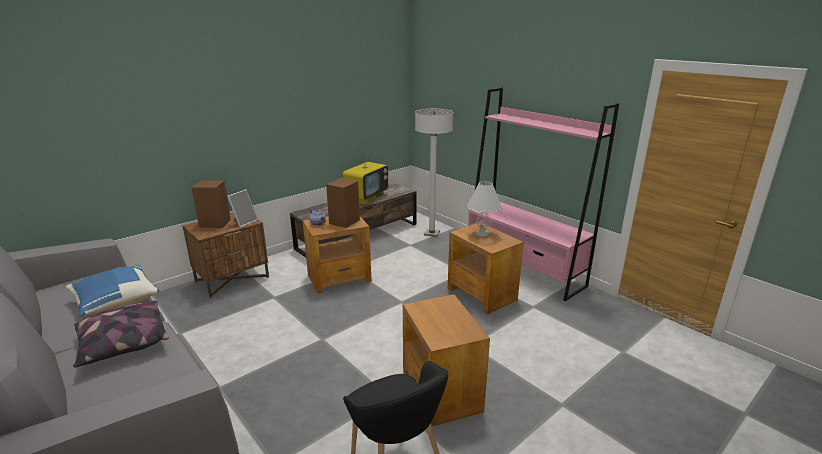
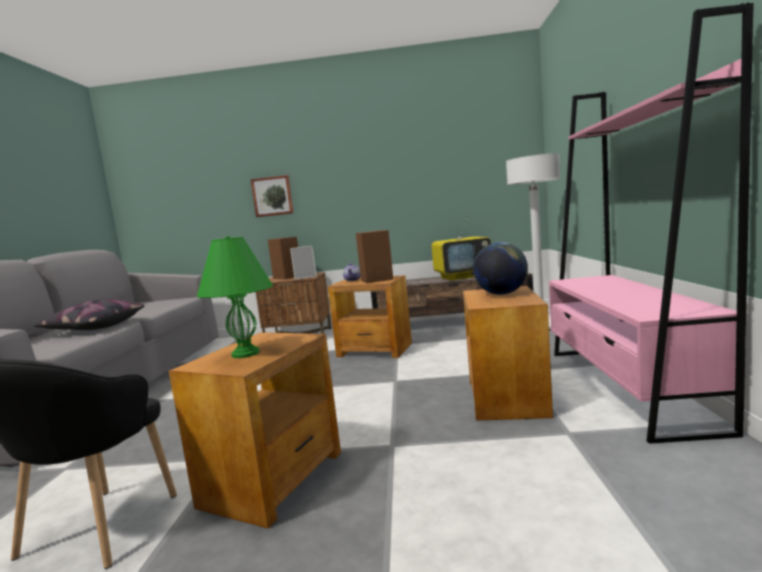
camera: 45 degrees right, 15 degrees down
blue pillow [66,264,160,317] -> none
white table lamp [467,181,502,237] -> globe [473,242,528,295]
none -> green table lamp [197,236,273,358]
none -> picture [251,175,293,217]

